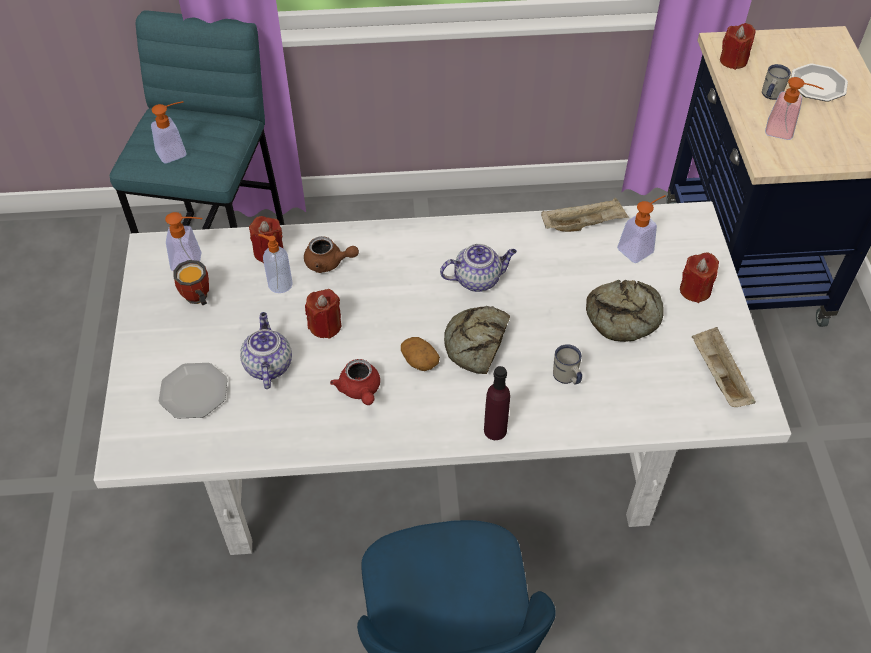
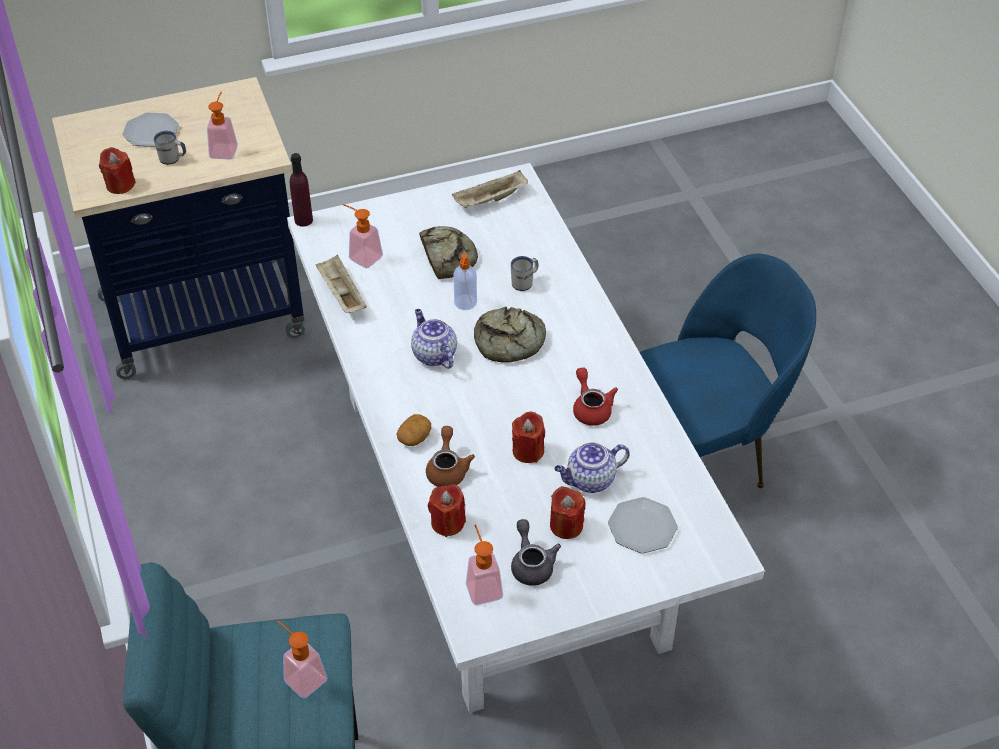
camera: 105 degrees left, 5 degrees down
mug [173,260,209,305] -> grey teapot [511,519,561,586]
soap dispenser [258,234,293,293] -> soap dispenser moved to [453,254,477,310]
red teapot [330,359,380,405] -> red teapot turned 75 degrees counterclockwise [573,368,618,426]
potato [401,337,440,371] -> potato moved to [396,414,431,446]
purple bottle [484,366,510,440] -> purple bottle moved to [290,153,313,227]
red candle [680,253,719,303] -> red candle moved to [550,486,585,539]

